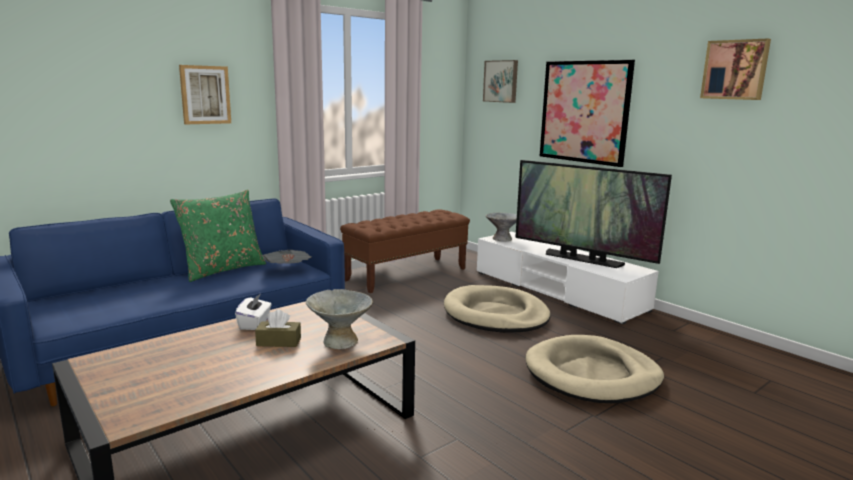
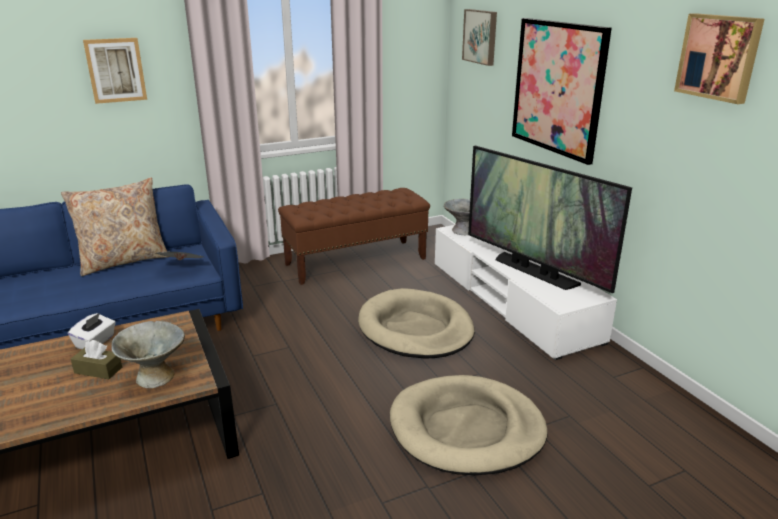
camera: 15 degrees right, 10 degrees up
green pillow [170,189,266,282] -> beige pillow [61,177,168,276]

